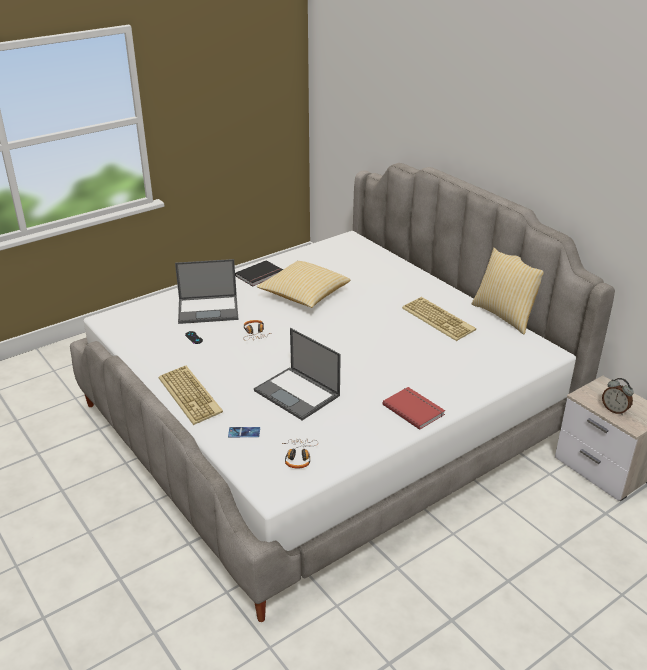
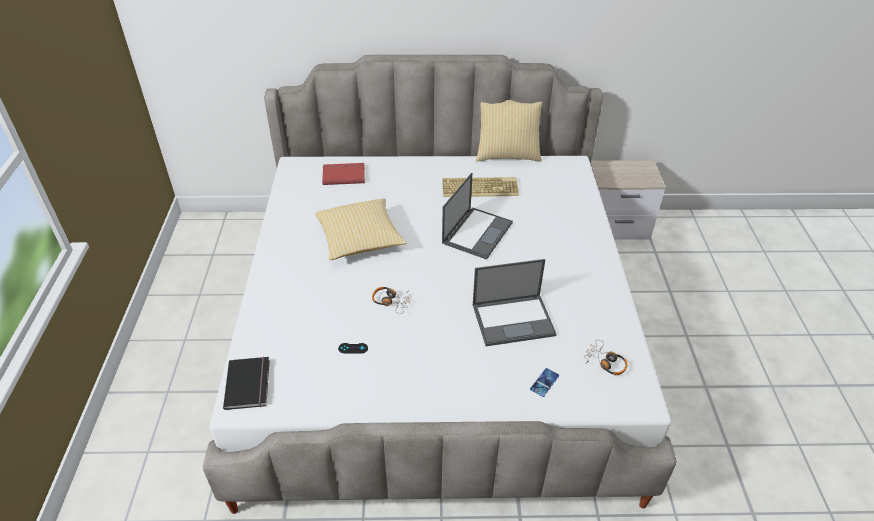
camera: 55 degrees left, 10 degrees up
keyboard [159,366,223,425] -> none
laptop [175,259,239,324] -> laptop moved to [442,173,513,260]
black book [235,260,283,286] -> black book moved to [223,357,270,410]
red book [383,387,445,430] -> red book moved to [322,163,365,185]
alarm clock [602,378,634,415] -> none

